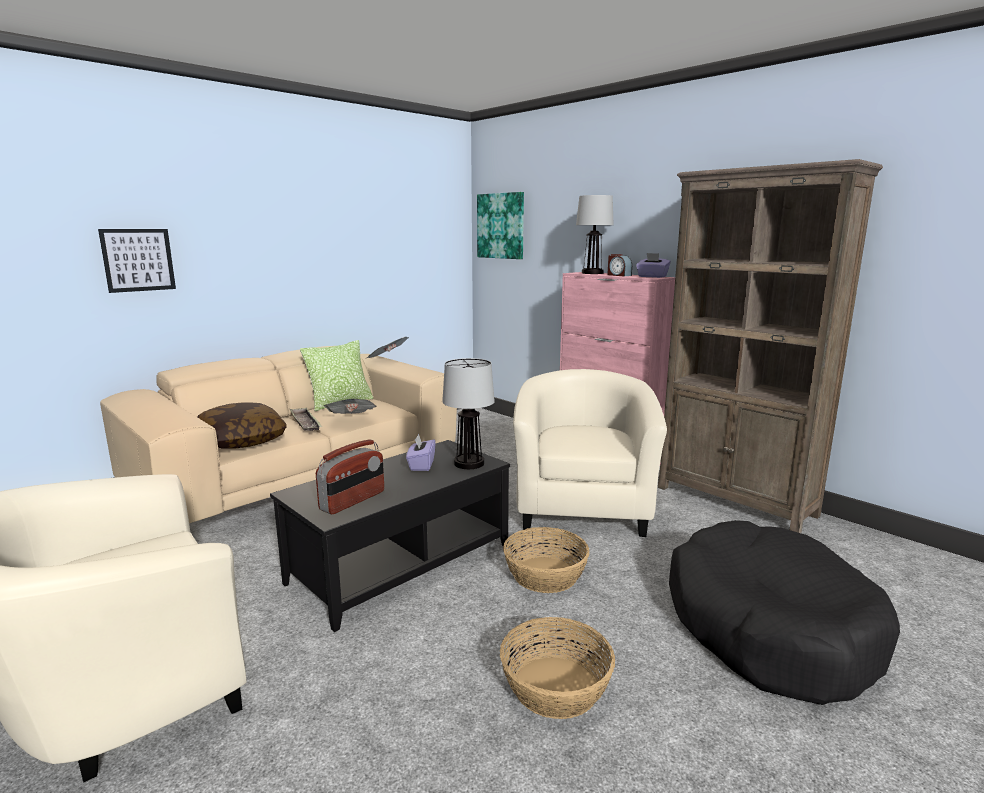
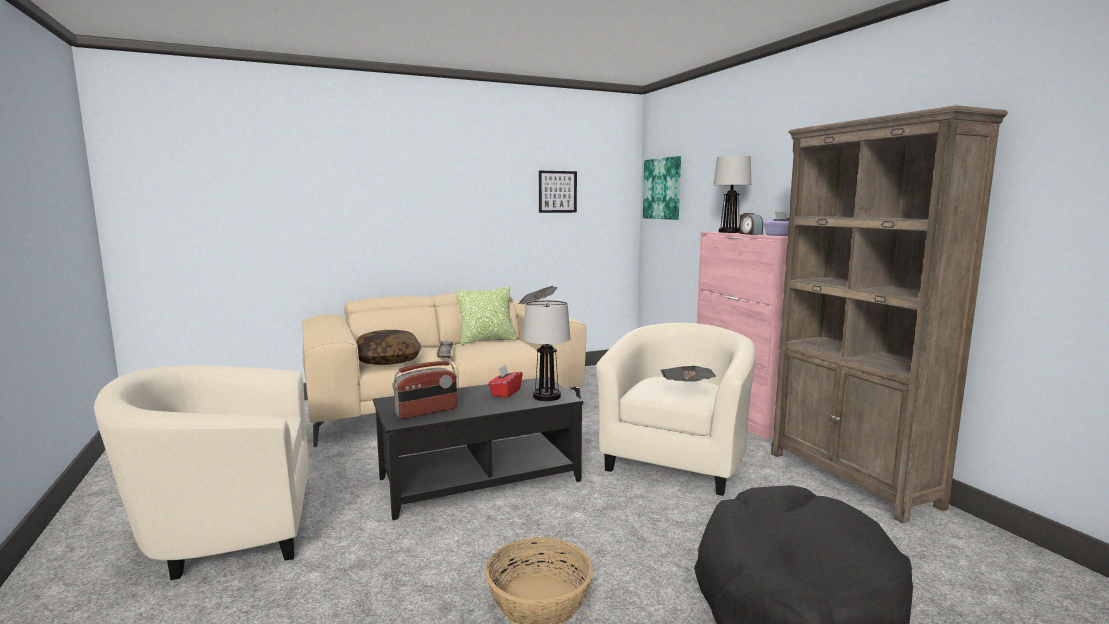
camera: 20 degrees right, 5 degrees down
picture [98,229,176,293] -> picture moved to [539,171,577,213]
newspaper [324,399,376,414] -> newspaper moved to [660,366,716,382]
purple tissue box [406,434,436,471] -> red tissue box [488,365,523,398]
basket [503,527,589,593] -> none

